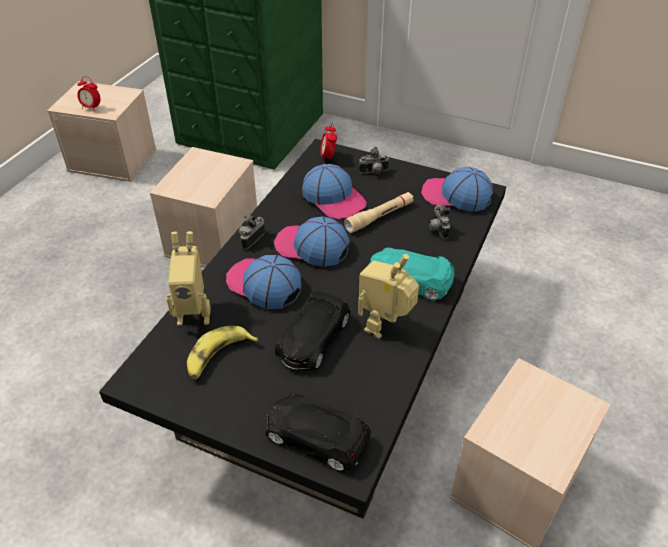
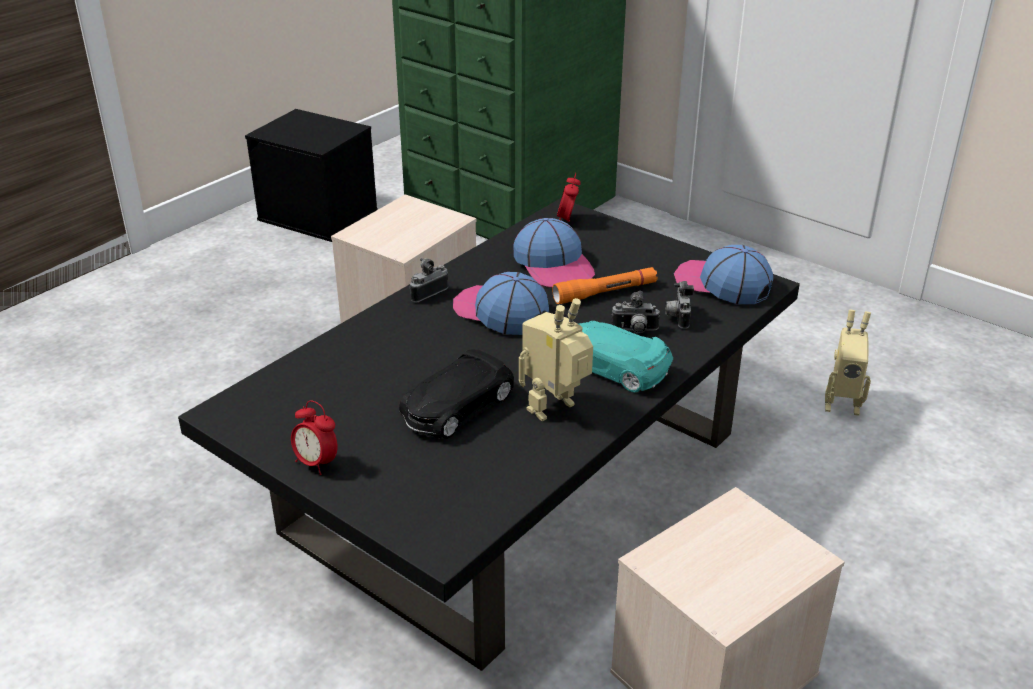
camera: 15 degrees right, 10 degrees down
beige storage box [47,81,156,182] -> black storage box [245,109,378,242]
alarm clock [77,76,100,111] -> alarm clock moved to [291,400,338,475]
toy robot [166,231,211,326] -> toy robot moved to [825,310,871,416]
banana [187,326,258,380] -> none
cap [226,255,301,309] -> none
black toy car [265,393,371,472] -> none
beige flashlight [344,192,414,233] -> orange flashlight [552,267,658,304]
camera [359,147,390,174] -> camera moved to [611,291,660,333]

